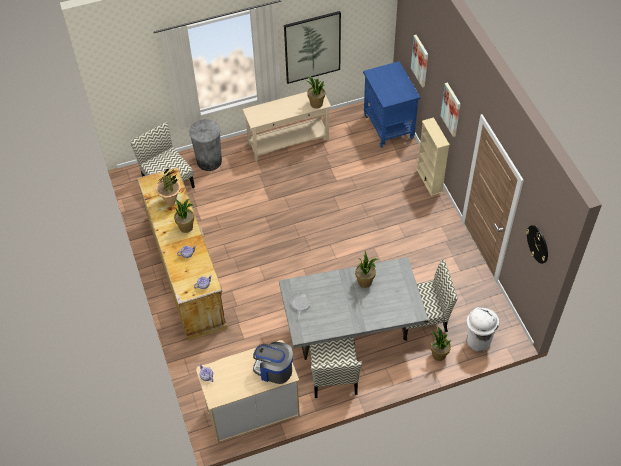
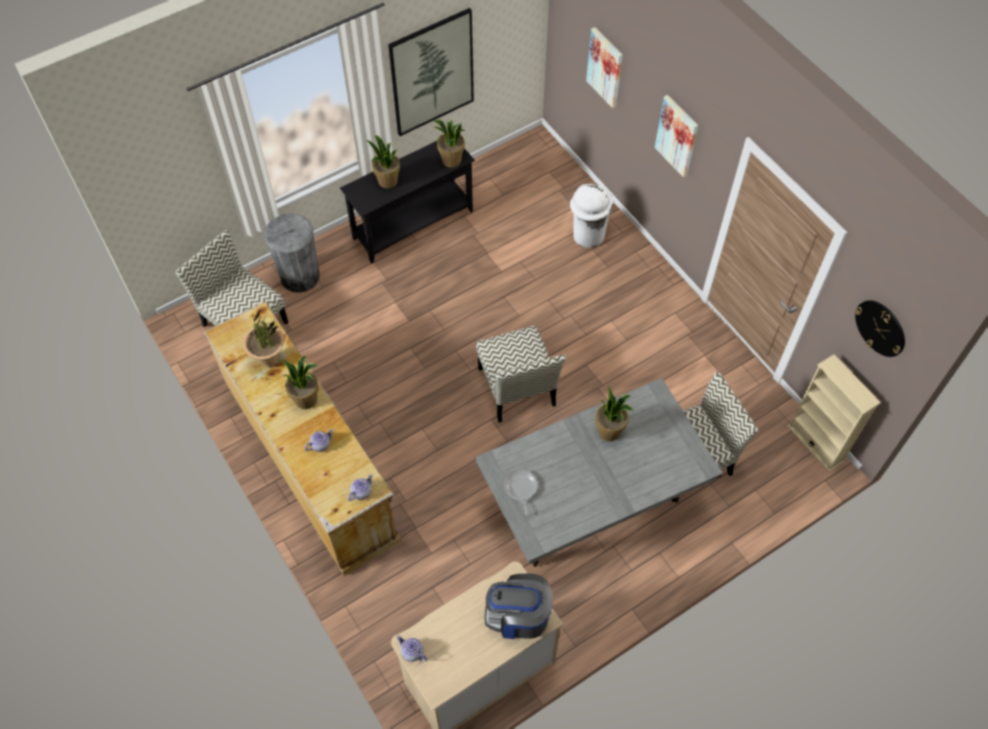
camera: 15 degrees left, 5 degrees up
beige console table [243,92,331,162] -> black console table [340,141,475,264]
chair [310,337,362,398] -> chair moved to [476,326,566,423]
blue cart [363,61,421,148] -> none
beige bookcase [416,117,450,196] -> beige bookcase moved to [788,354,881,472]
potted plant [430,326,451,361] -> potted plant moved to [367,135,400,188]
white trash can [466,307,499,351] -> white trash can moved to [570,184,614,248]

